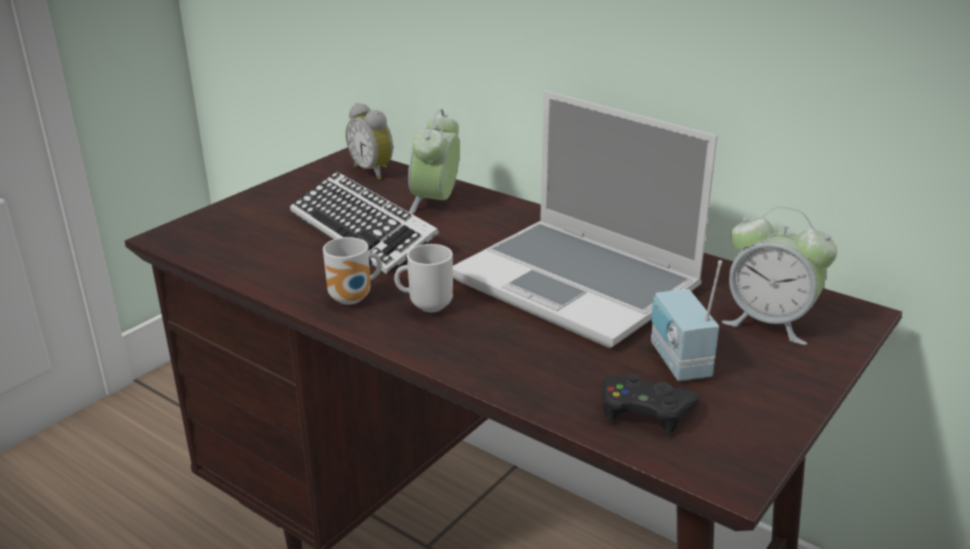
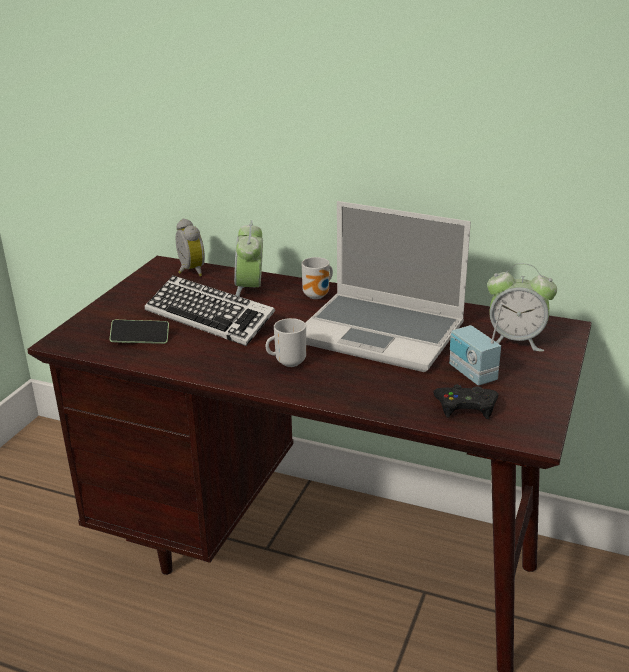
camera: 15 degrees left, 0 degrees up
mug [323,237,382,305] -> mug moved to [301,257,333,299]
alarm clock [346,103,393,179] -> alarm clock turned 150 degrees counterclockwise [176,218,205,276]
none -> phone [110,320,169,344]

